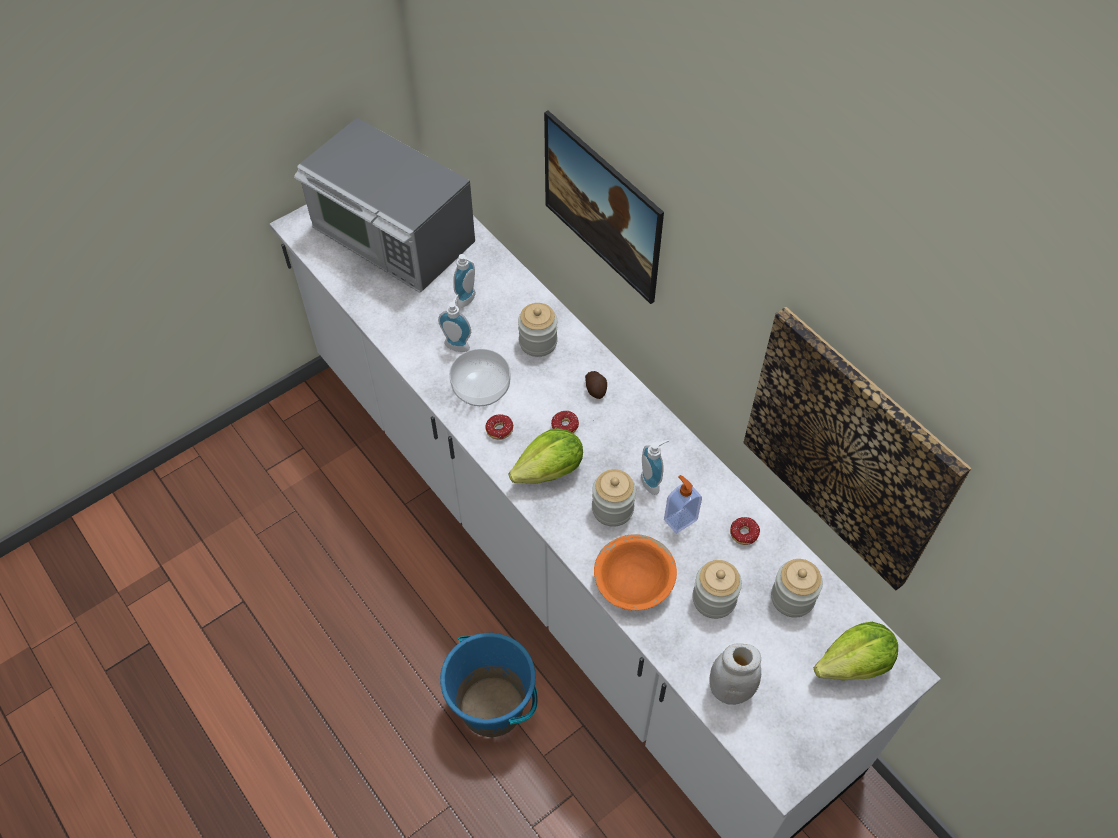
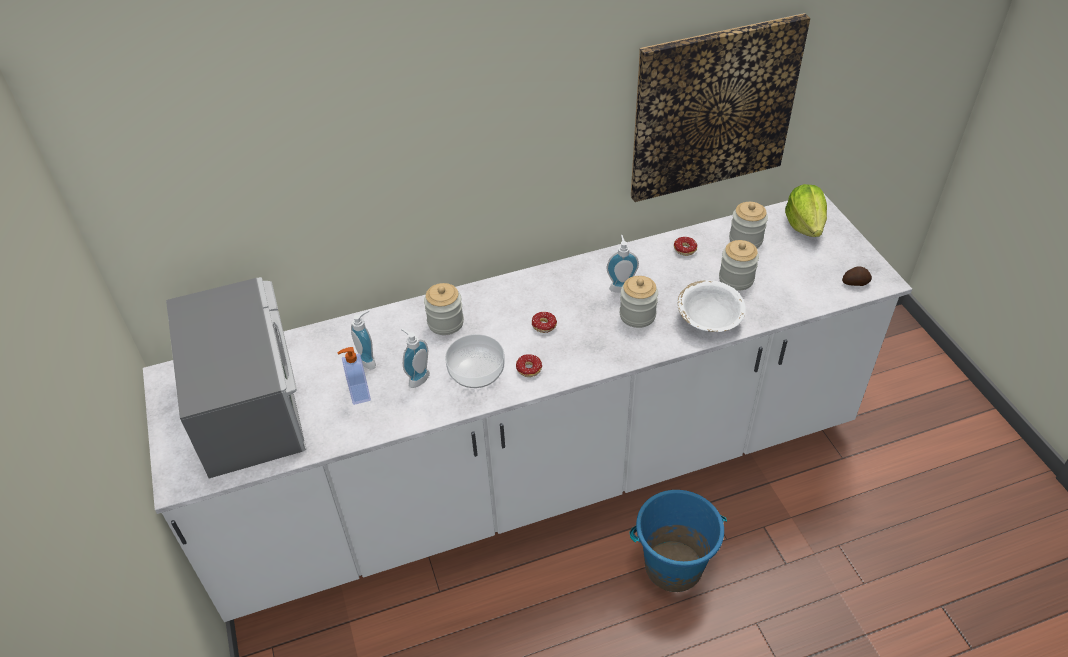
camera: 70 degrees left, 10 degrees down
microwave [294,118,475,292] -> microwave turned 75 degrees counterclockwise [166,277,306,478]
lettuce [509,428,583,484] -> none
picture [544,111,664,304] -> none
potato [585,371,607,399] -> potato moved to [842,266,872,286]
orange bowl [594,534,677,611] -> white bowl [677,280,746,332]
soap dispenser [664,475,702,534] -> soap dispenser moved to [338,347,371,405]
white jar [709,643,761,705] -> none

